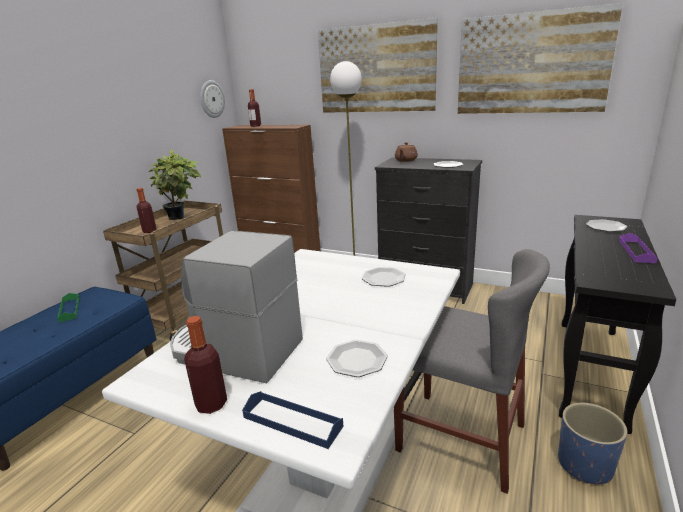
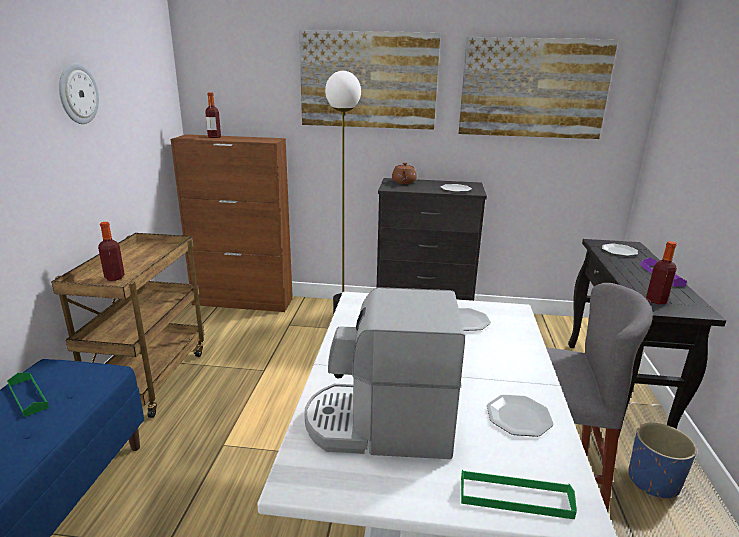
camera: 20 degrees left, 0 degrees up
potted plant [148,149,201,220] -> none
bottle [184,316,227,414] -> bottle moved to [646,241,677,304]
wall clock [200,80,225,118] -> wall clock moved to [59,63,99,124]
blue tray [242,391,343,449] -> green tray [461,470,577,519]

